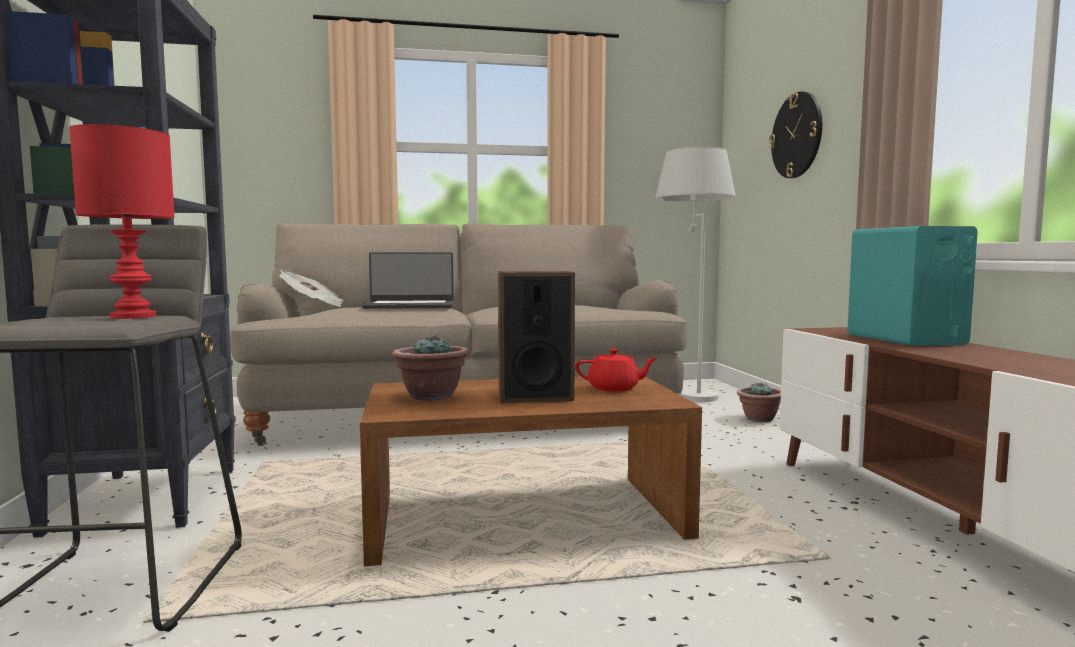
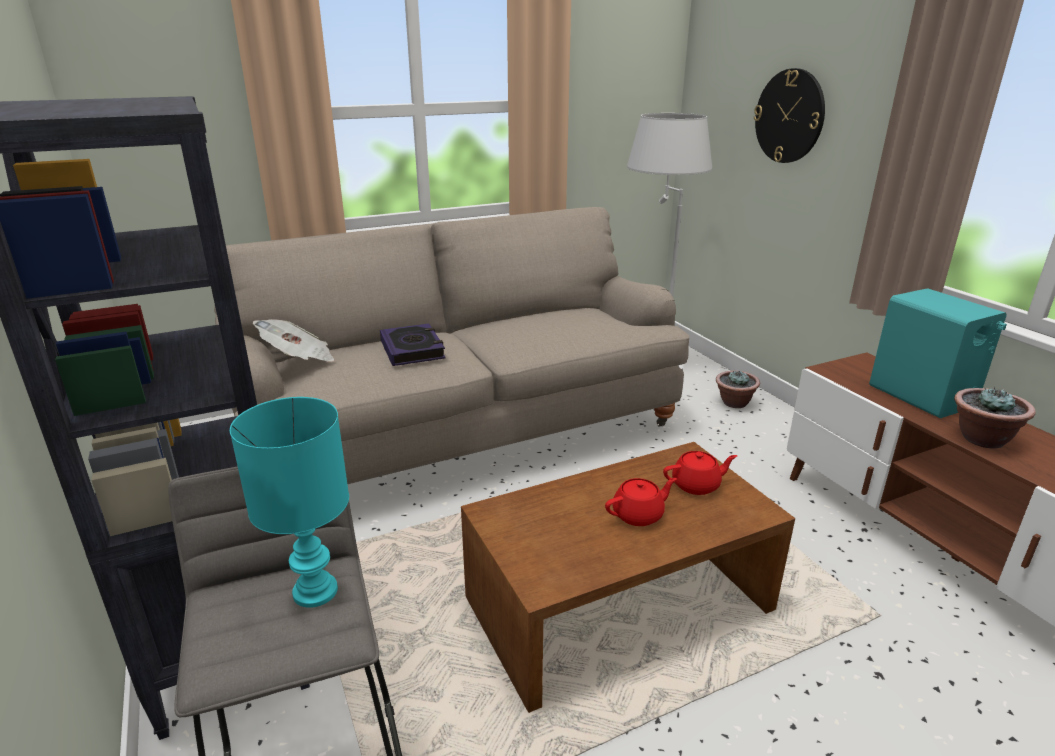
camera: 15 degrees left, 20 degrees up
red table lamp [69,124,175,319] -> turquoise table lamp [230,397,349,608]
laptop [362,252,454,309] -> book [380,323,446,366]
potted plant [392,334,469,401] -> potted plant moved to [954,386,1036,448]
speaker [498,271,575,403] -> red teapot [605,478,677,526]

